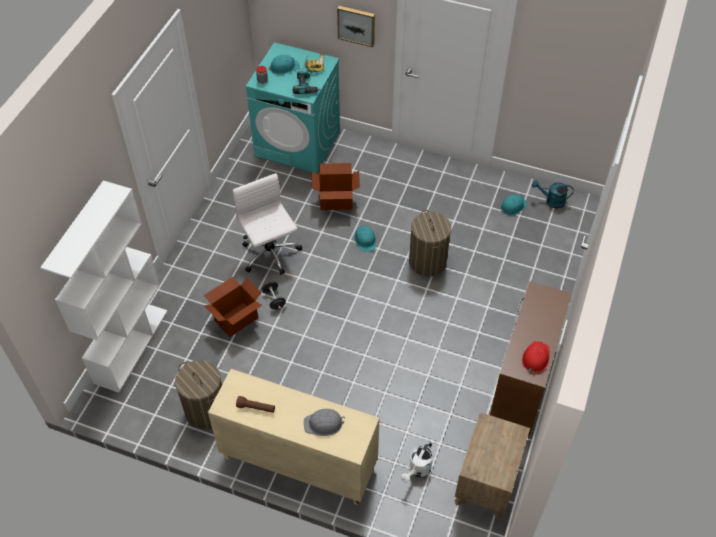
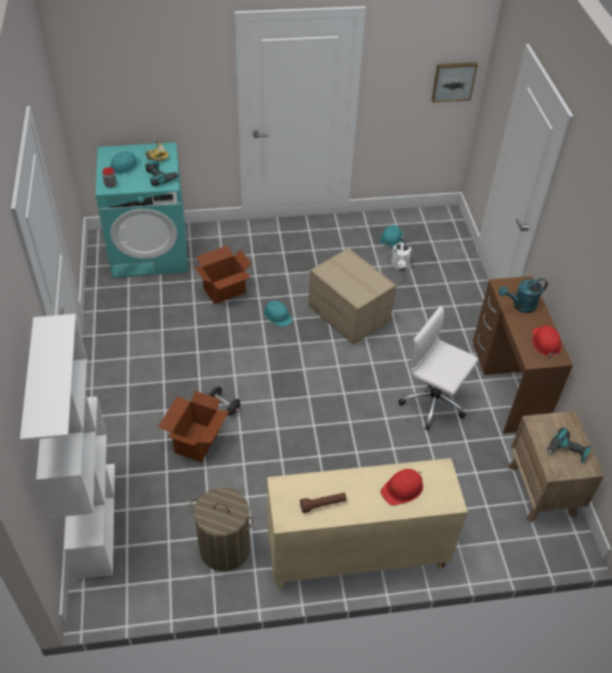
camera: 30 degrees left, 5 degrees down
white office chair [232,173,302,275] -> white office chair moved to [399,306,478,430]
grey hard hat [304,409,345,436] -> red hard hat [380,469,423,505]
picture [337,6,375,47] -> picture moved to [432,62,478,102]
white watering can [401,441,433,483] -> white watering can moved to [391,237,411,271]
laundry basket [409,210,451,276] -> cardboard box [308,248,396,345]
turquoise watering can [532,180,573,209] -> turquoise watering can moved to [499,278,548,313]
none -> power drill [547,427,591,463]

